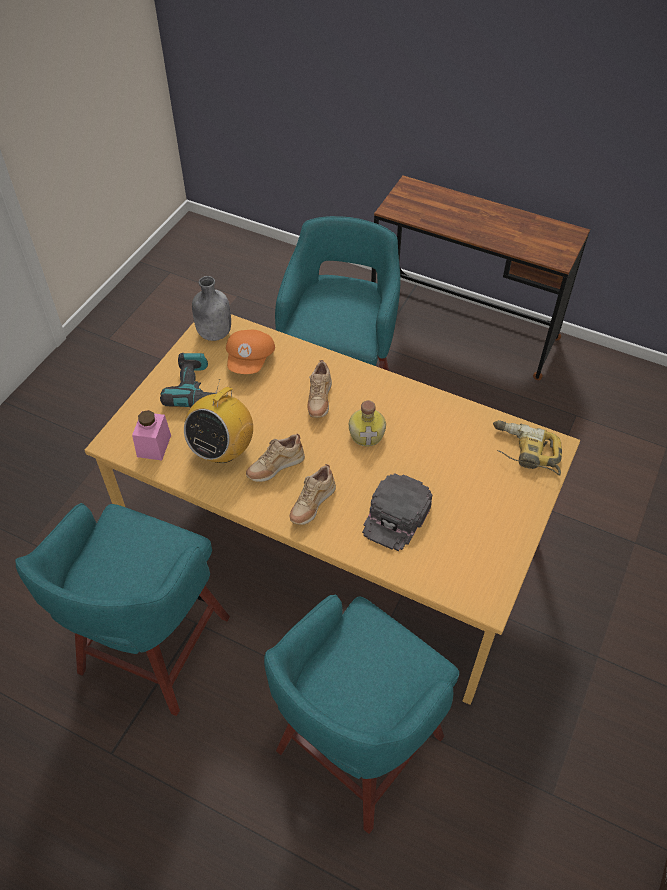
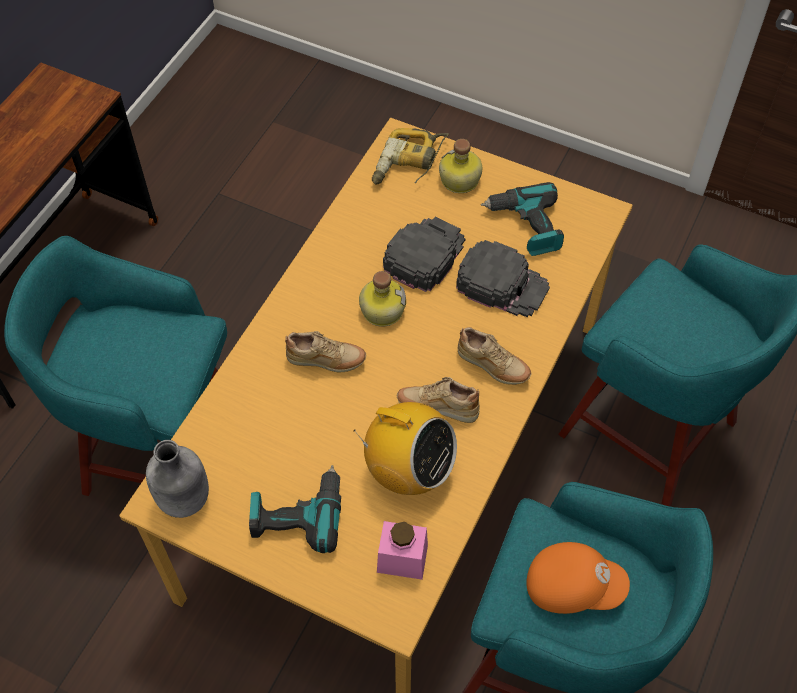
camera: 90 degrees left, 5 degrees up
orange cap [226,330,275,374] -> orange cap moved to [526,542,630,614]
beige shoe [246,433,305,482] -> beige shoe turned 135 degrees clockwise [397,377,480,423]
none -> black cap [383,217,465,292]
none -> bottle [439,139,483,193]
none -> power drill [481,182,564,256]

